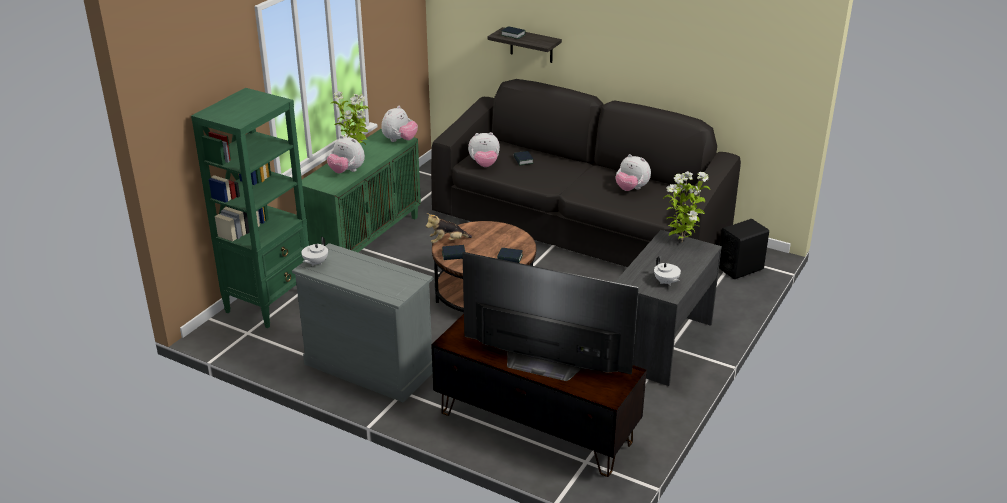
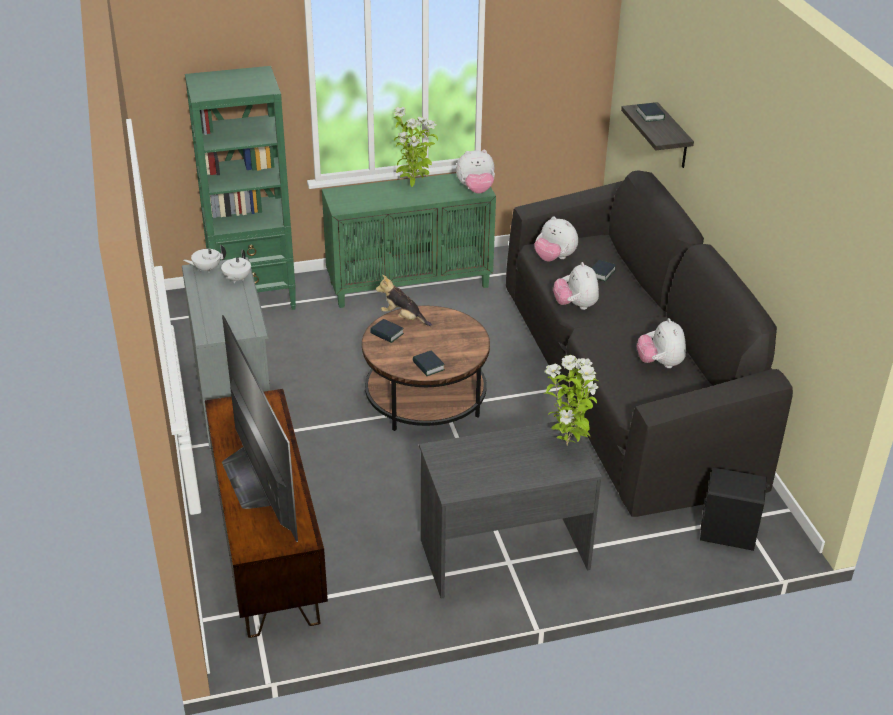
camera: 45 degrees right, 5 degrees up
plush toy [327,135,365,173] -> plush toy moved to [553,262,599,310]
white teapot [654,256,681,286] -> white teapot moved to [221,249,251,283]

